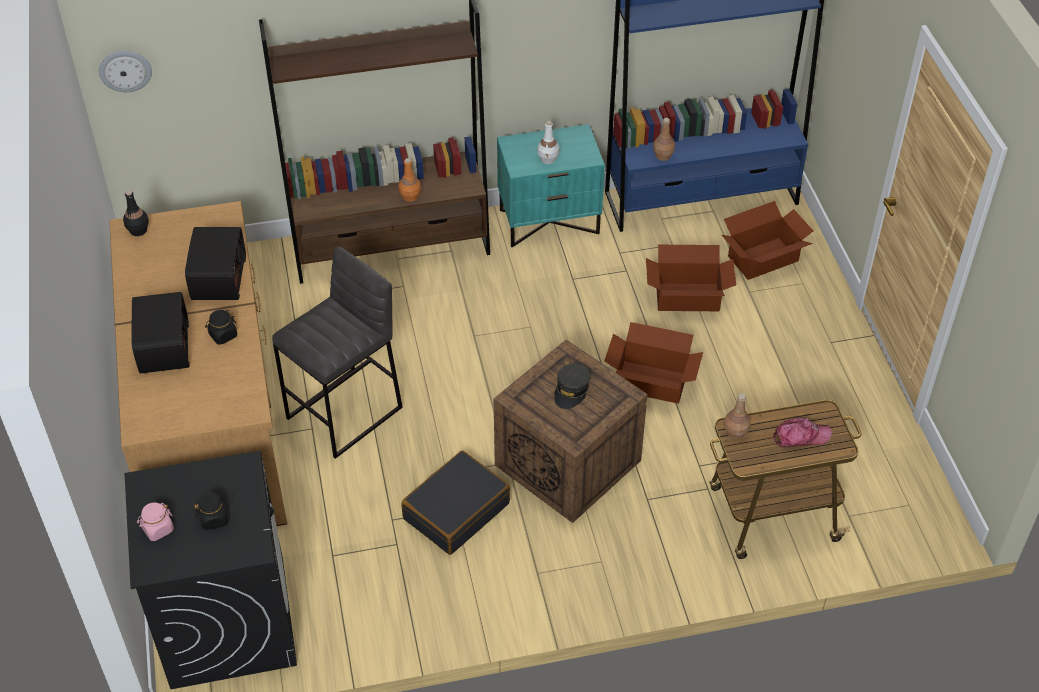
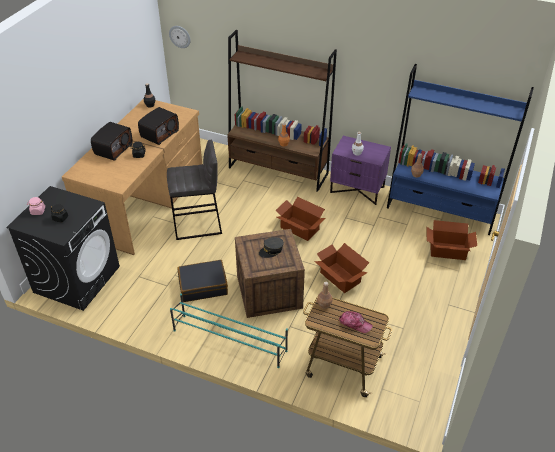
camera: 35 degrees right, 5 degrees down
turquoise nightstand [497,124,605,247] -> purple nightstand [330,136,391,205]
cardboard box [646,245,736,311] -> cardboard box moved to [276,197,325,241]
none -> turquoise shoe rack [170,293,288,368]

